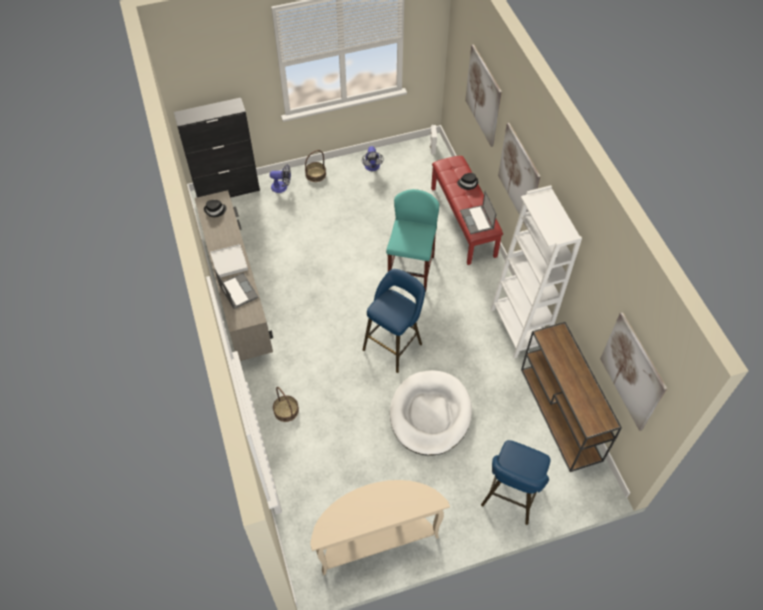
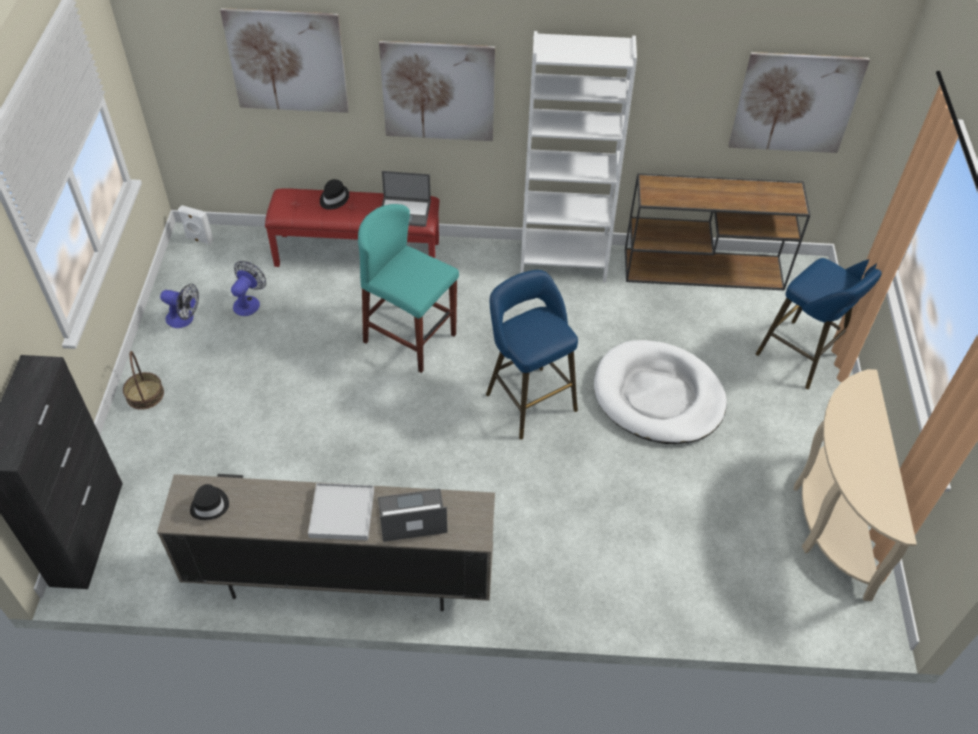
camera: 70 degrees left, 5 degrees down
fan [270,164,291,193] -> fan moved to [231,261,266,316]
basket [273,387,299,422] -> none

